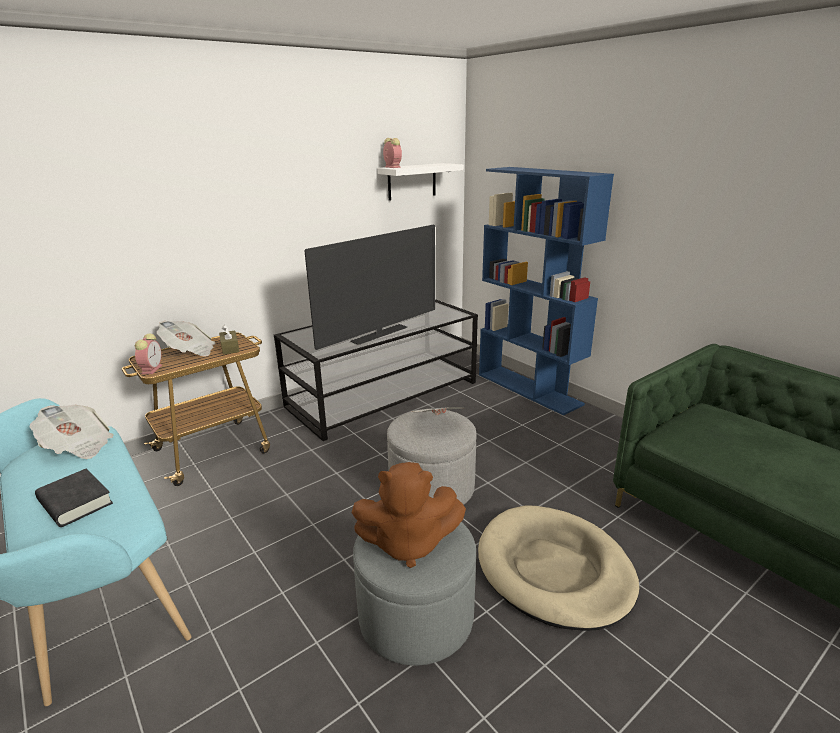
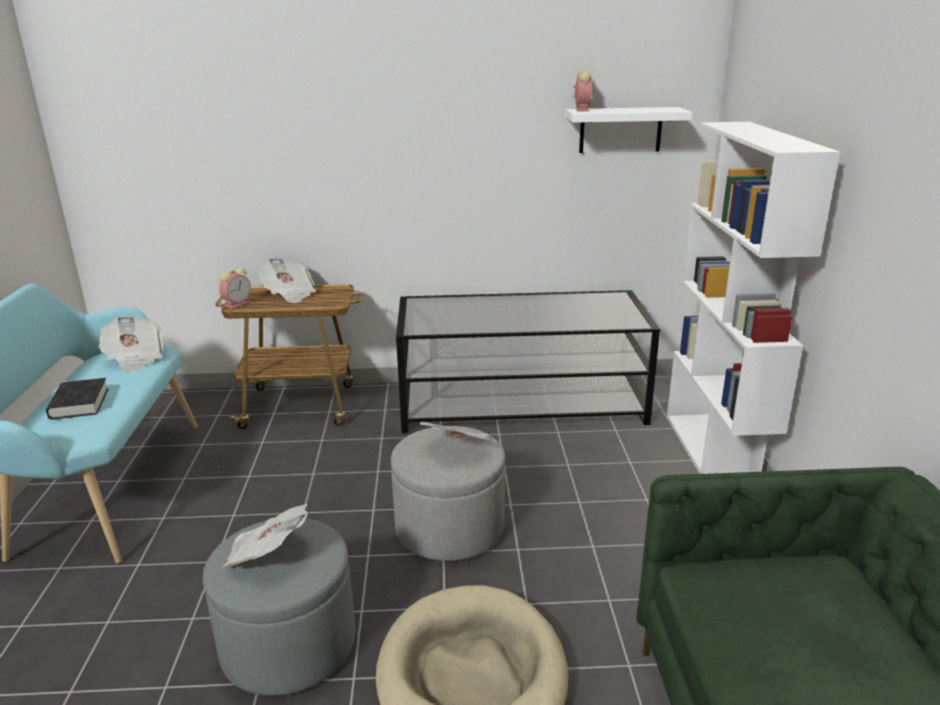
camera: 35 degrees right, 0 degrees up
brown tissue box [219,324,240,355] -> none
television [304,225,435,350] -> none
brown plush toy [351,462,466,568] -> newspaper [223,504,308,567]
blue bookcase [479,167,614,415] -> white bookcase [667,122,840,474]

